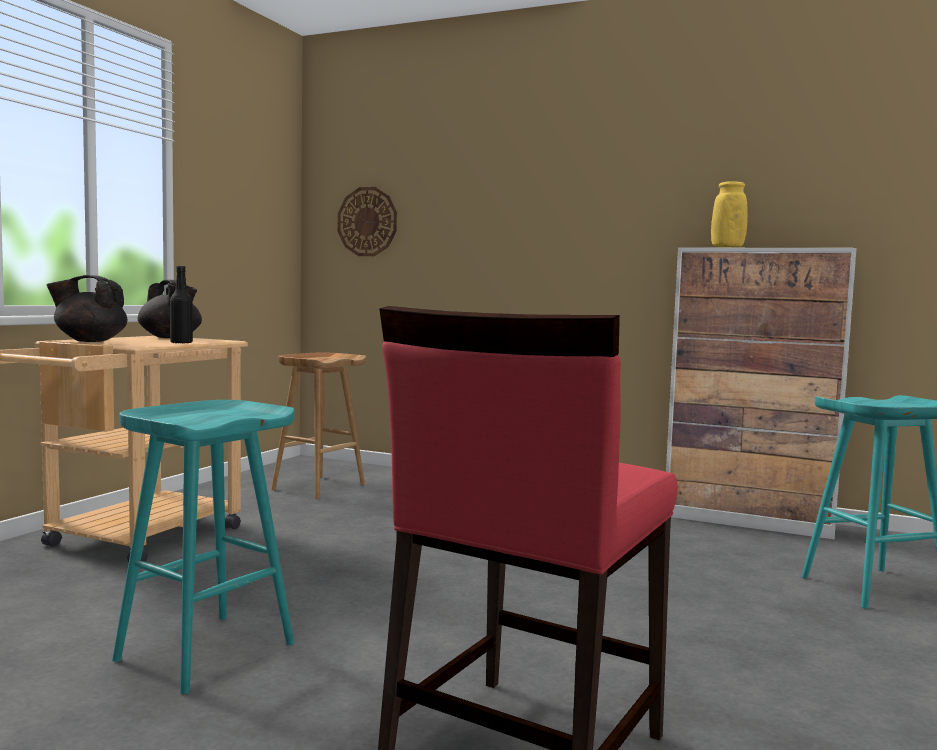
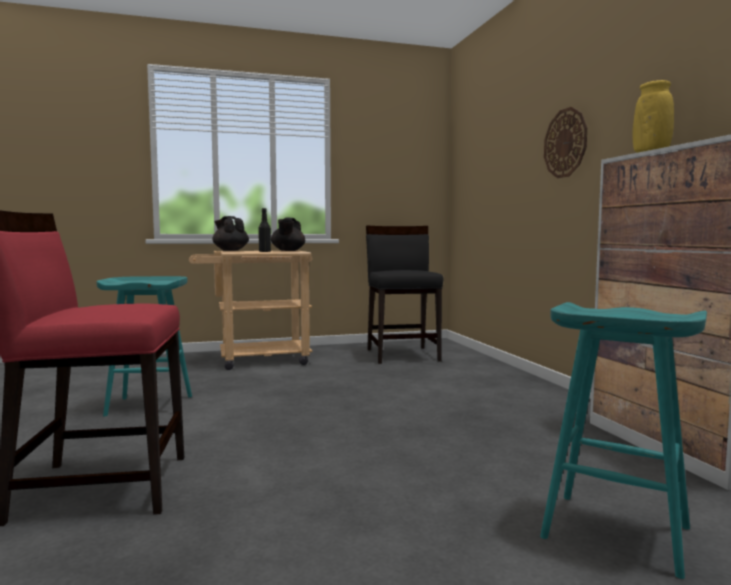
camera: 50 degrees right, 0 degrees up
brown stool [271,353,366,499] -> black chair [366,226,443,364]
wall clock [337,187,397,256] -> wall clock moved to [544,107,587,178]

